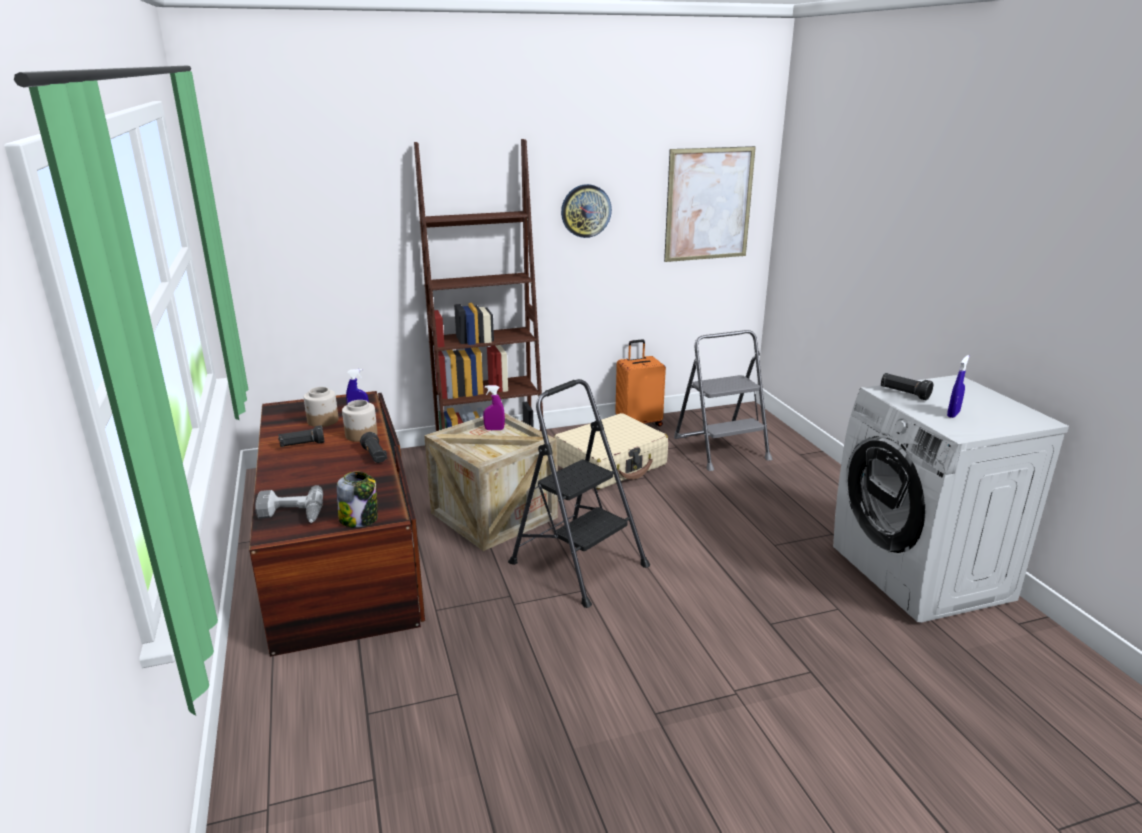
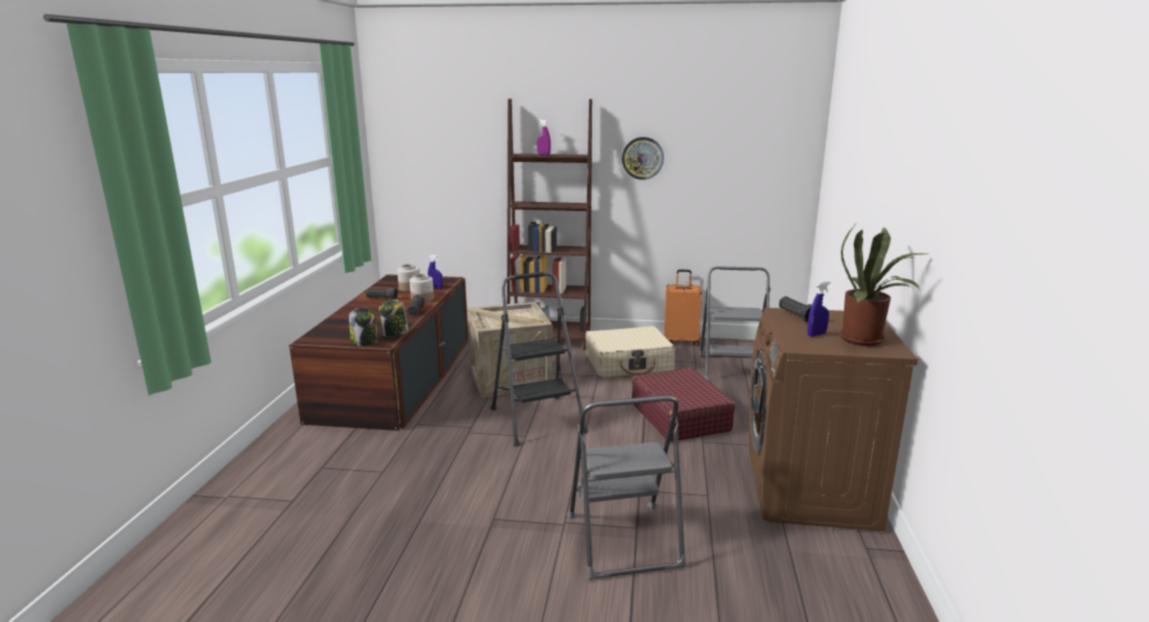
camera: 25 degrees right, 5 degrees down
power drill [255,485,323,523] -> none
purple spray bottle [483,385,505,430] -> purple spray bottle moved to [537,119,551,155]
picture [664,146,756,262] -> none
white washing machine [833,375,1069,623] -> brown washing machine [749,307,918,531]
none -> jar [379,299,409,337]
none -> grey step ladder [567,395,686,580]
none -> red suitcase [632,368,735,442]
none -> potted plant [839,222,925,346]

